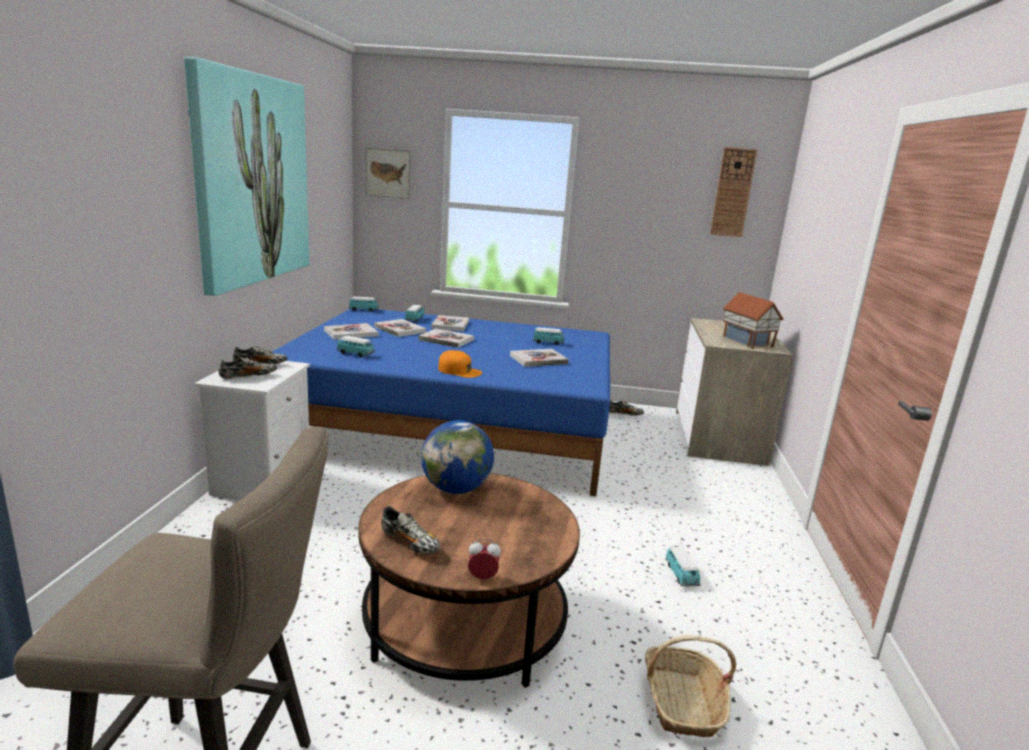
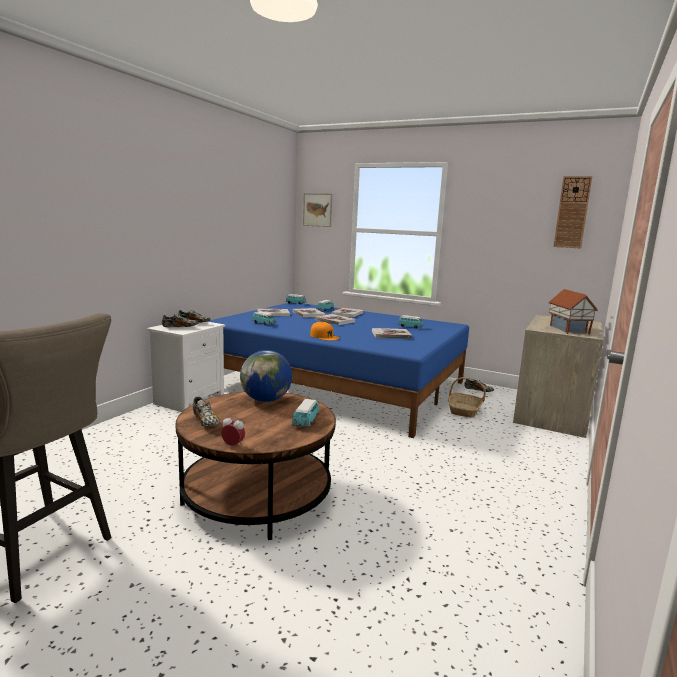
camera: 20 degrees right, 5 degrees down
picture [184,57,309,296] -> none
basket [645,635,736,737] -> basket moved to [448,377,486,418]
toy car [665,547,701,586] -> toy car moved to [292,399,319,428]

